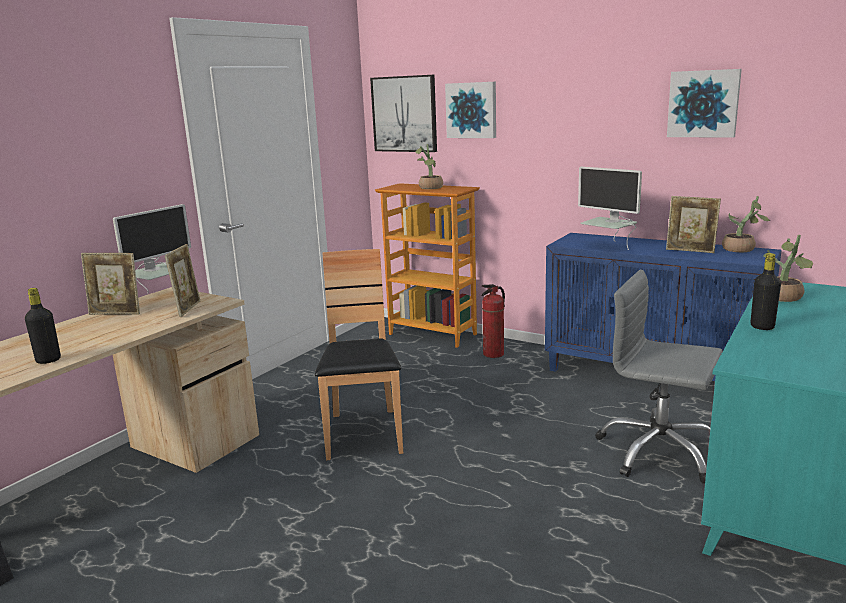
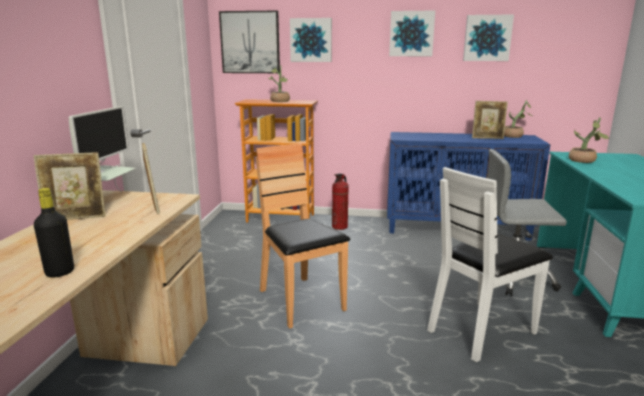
camera: 25 degrees left, 0 degrees up
monitor [578,167,642,250] -> none
black bottle [750,253,781,330] -> none
none -> picture [389,11,435,56]
none -> white chair [427,167,553,362]

